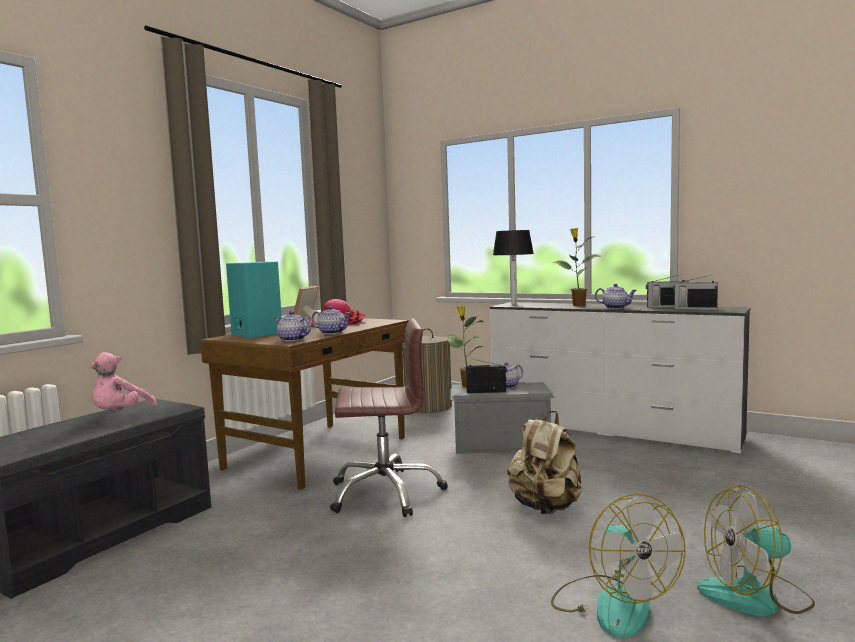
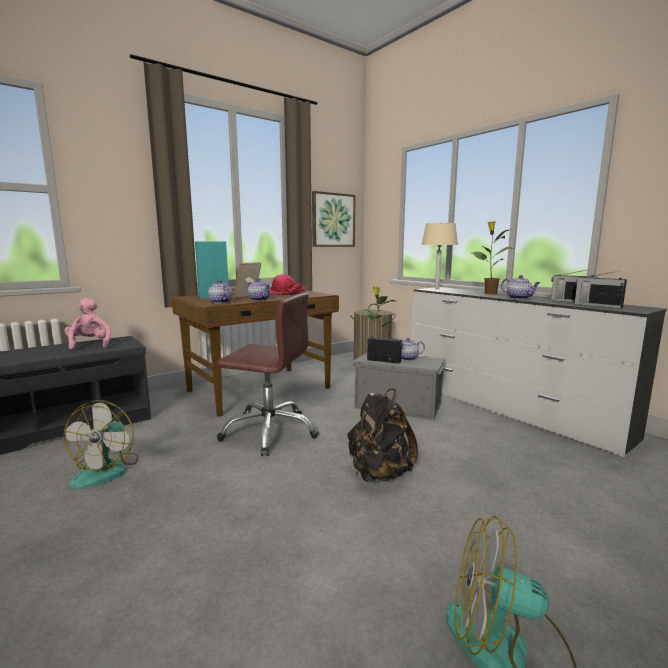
camera: 20 degrees right, 5 degrees up
pink plush toy [90,352,157,409] -> pink plush toy turned 120 degrees clockwise [64,298,111,350]
black table lamp [493,230,534,305] -> beige table lamp [422,223,458,289]
beige backpack [507,411,582,514] -> black backpack [347,389,418,482]
fan [551,494,686,638] -> fan moved to [64,400,138,489]
none -> picture [312,191,356,247]

